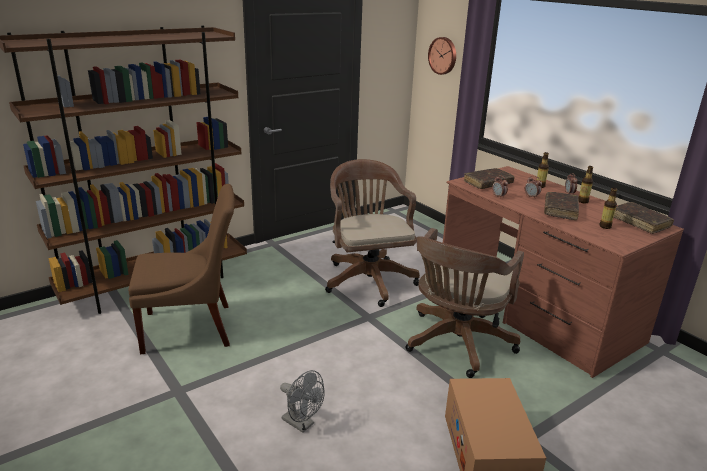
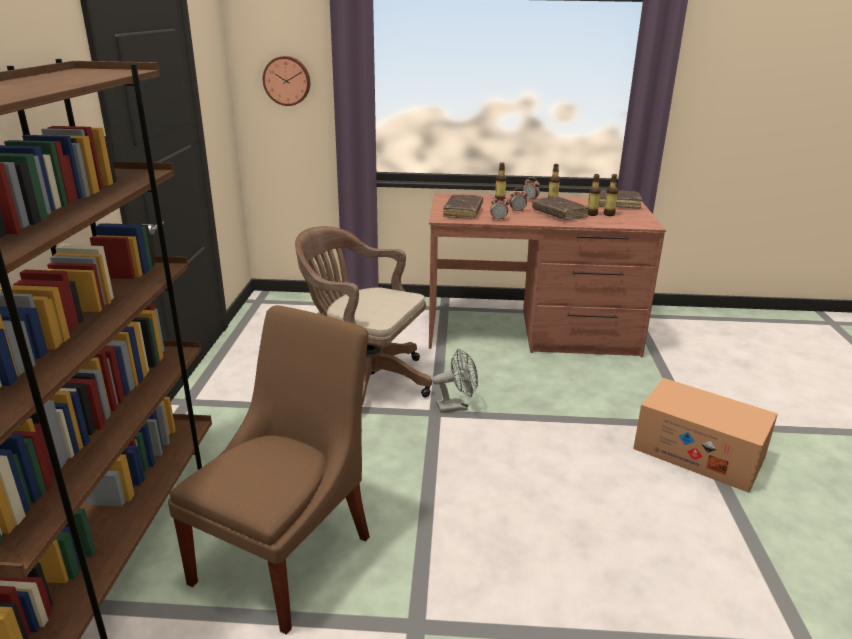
camera: 50 degrees left, 0 degrees up
grey fan [280,370,325,433] -> grey fan moved to [432,349,478,413]
brown office chair [406,228,524,378] -> none
none -> bottle [588,174,601,216]

